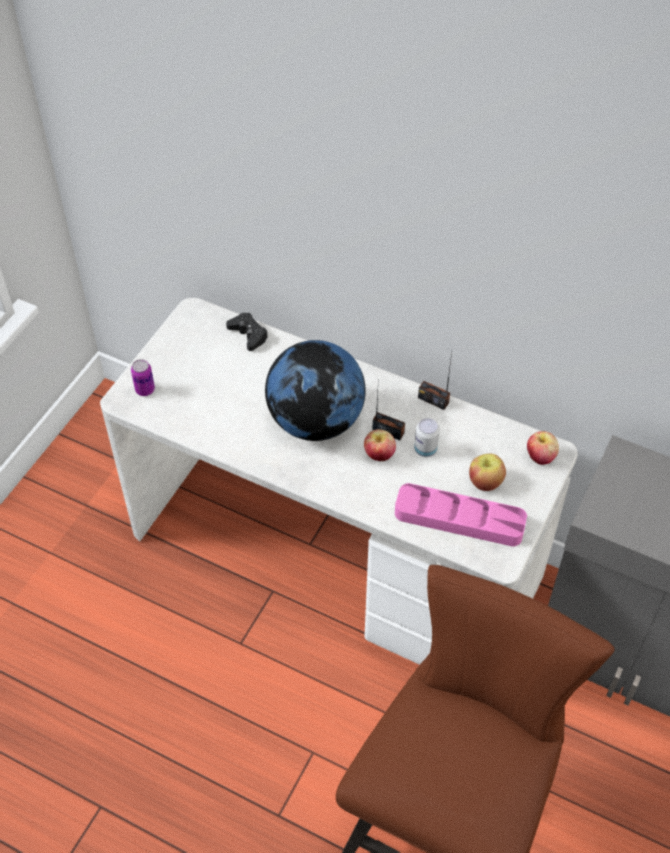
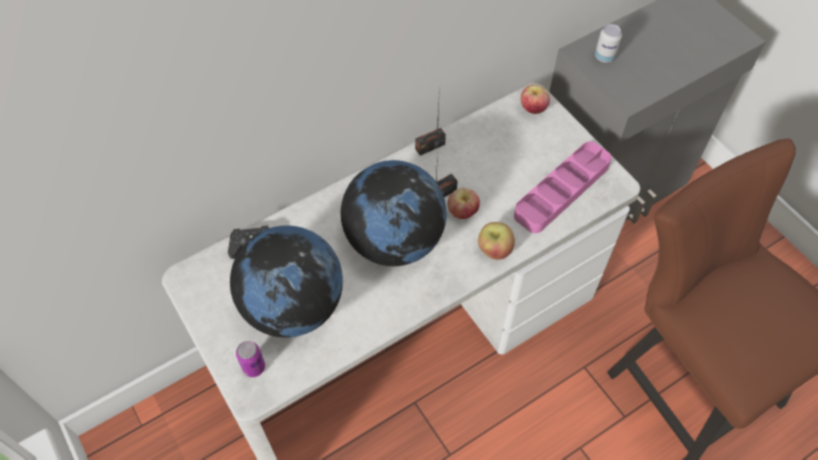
camera: 60 degrees left, 5 degrees up
can [414,418,439,457] -> can moved to [595,24,622,63]
apple [469,454,506,491] -> apple moved to [478,222,515,260]
none -> globe [230,225,343,338]

